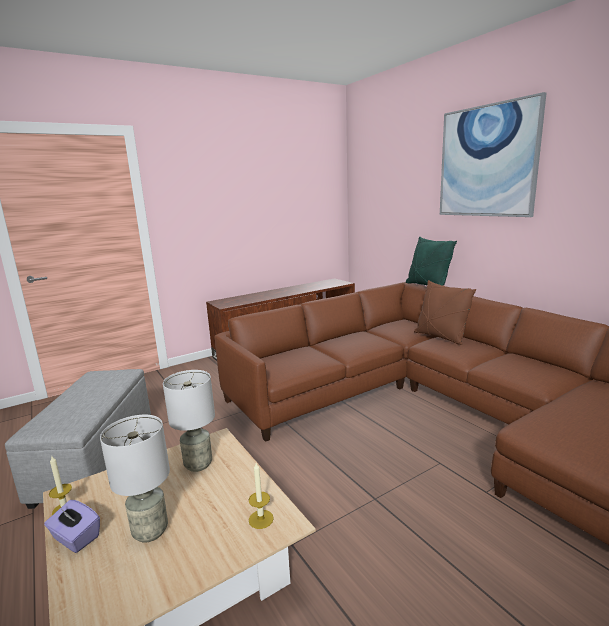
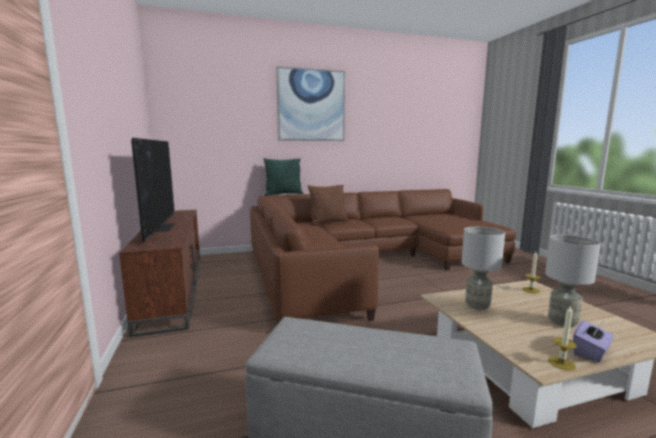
camera: 75 degrees left, 5 degrees down
none -> television [131,138,175,242]

